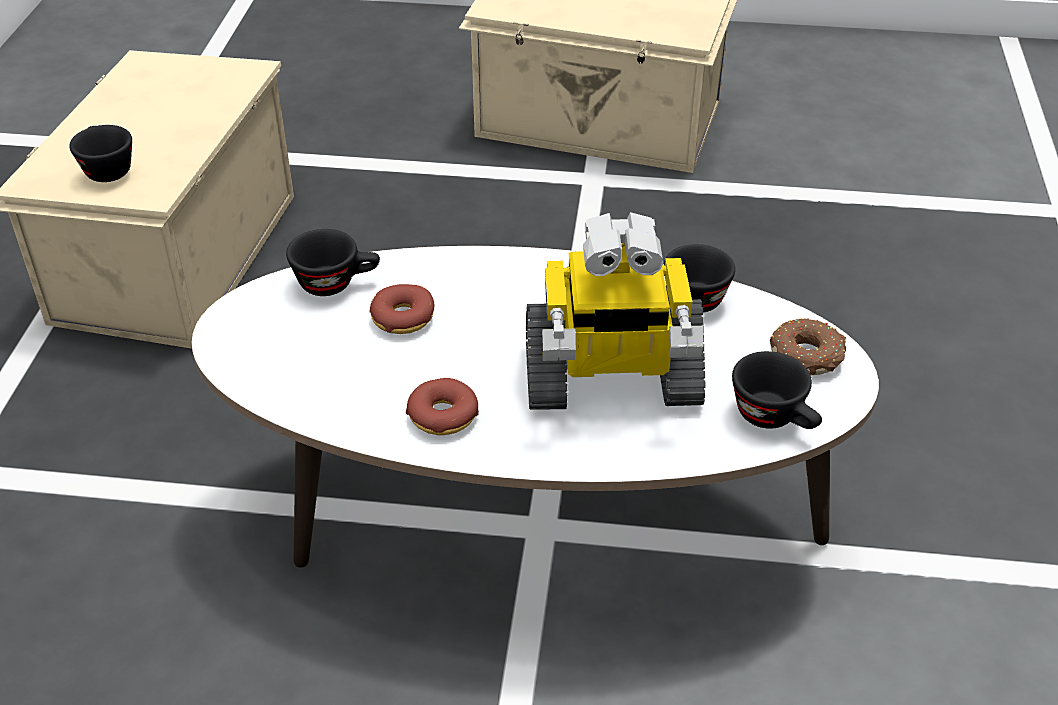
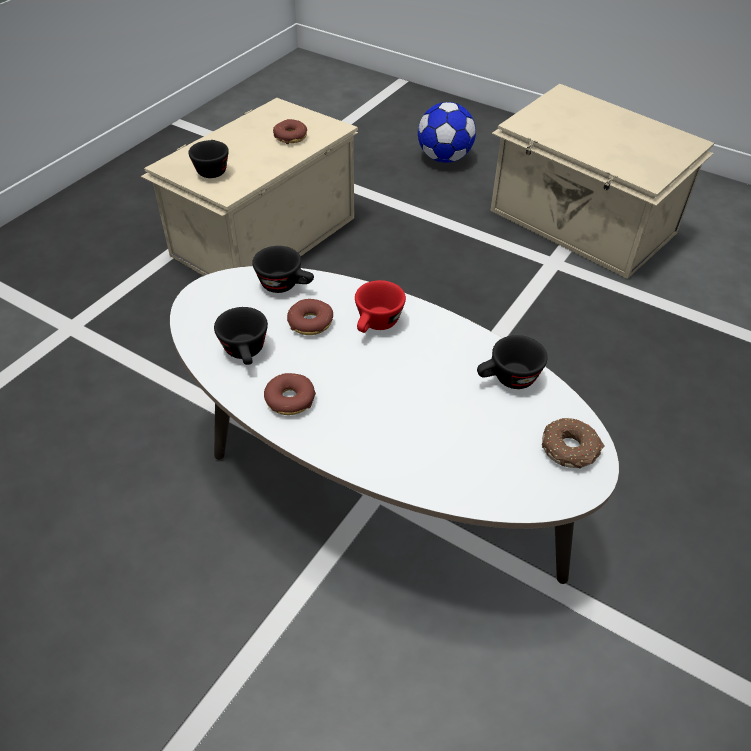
camera: 25 degrees right, 5 degrees up
toy robot [526,212,706,409] -> none
black cup [732,351,822,429] -> black cup moved to [214,307,268,365]
none -> donut [273,119,307,144]
none -> red cup [355,280,406,333]
none -> football [418,102,476,163]

